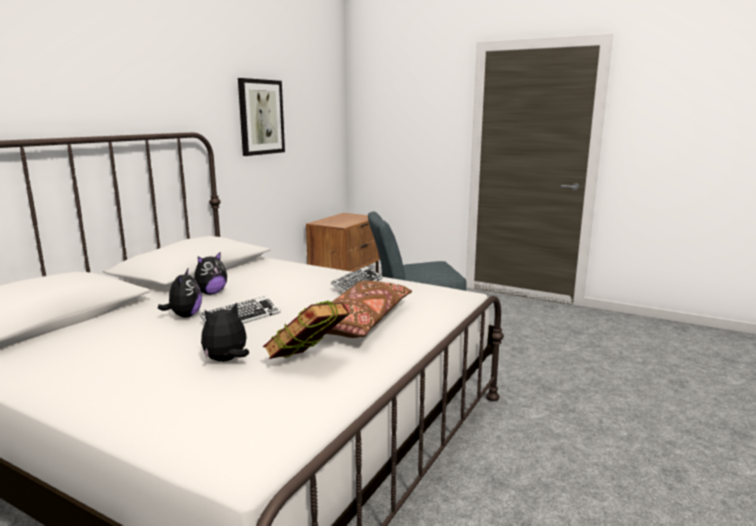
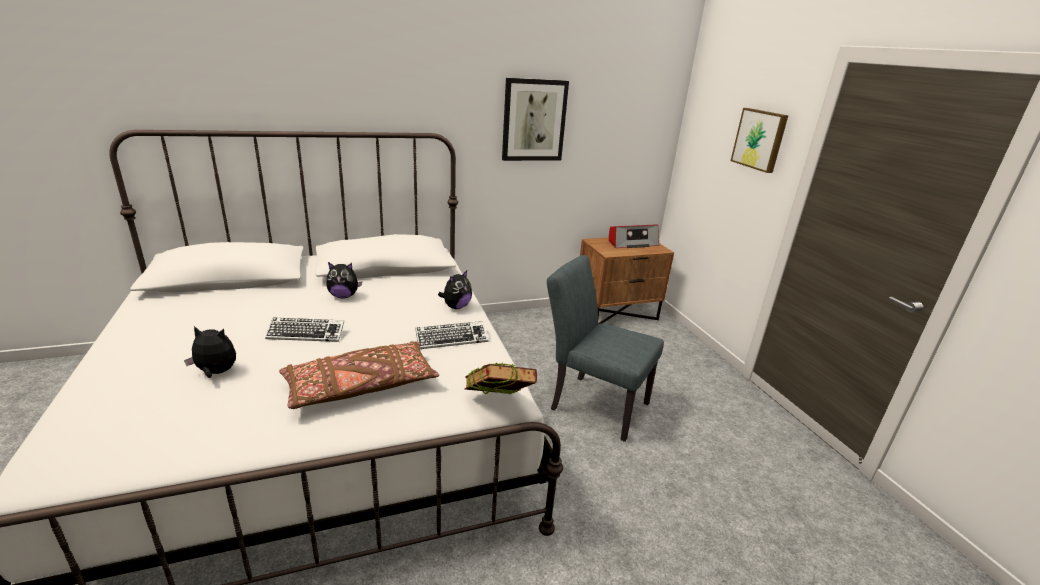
camera: 40 degrees right, 10 degrees up
plush toy [158,269,202,318] -> plush toy moved to [438,270,472,309]
book [263,301,349,359] -> book moved to [465,363,537,394]
none -> radio [609,225,659,248]
none -> picture [731,108,788,173]

